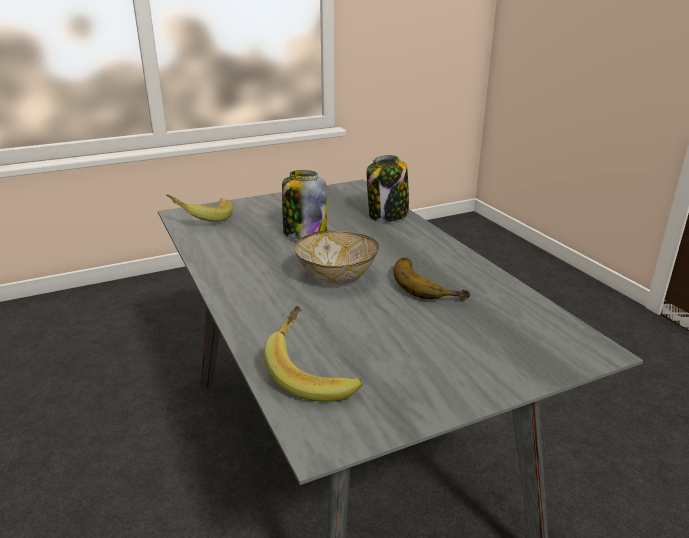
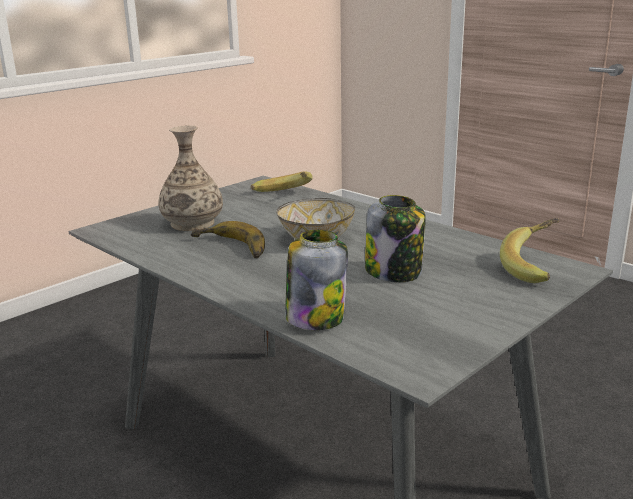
camera: 160 degrees right, 5 degrees down
none -> vase [158,125,223,231]

